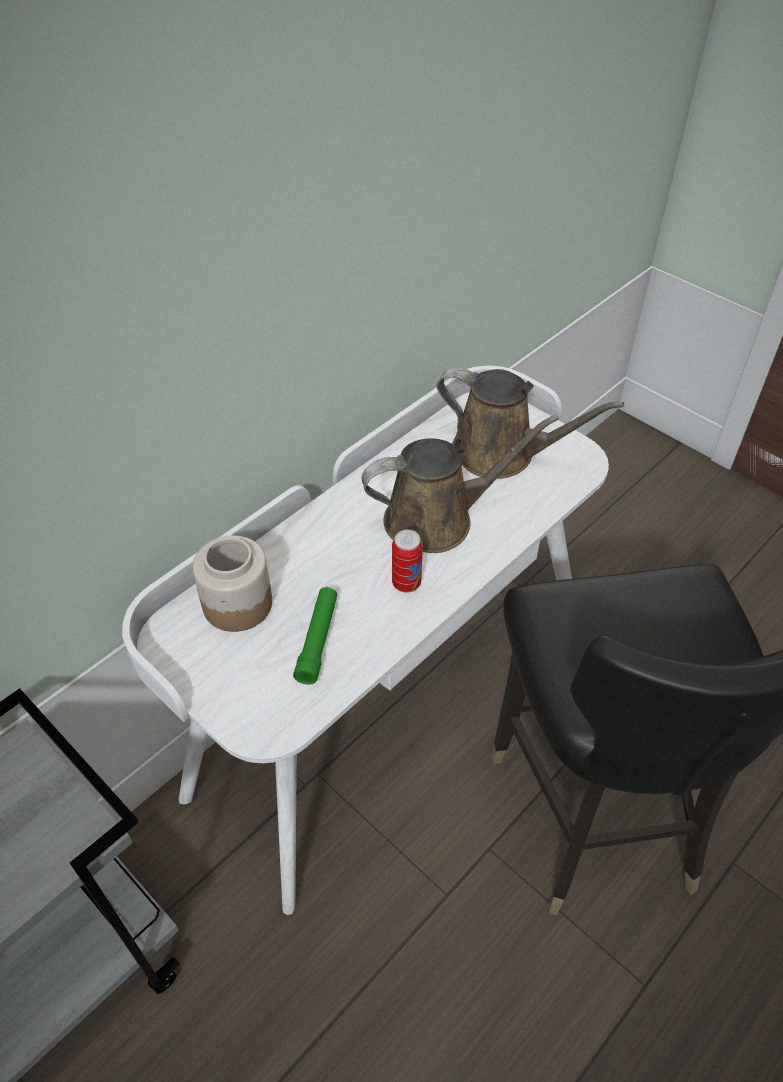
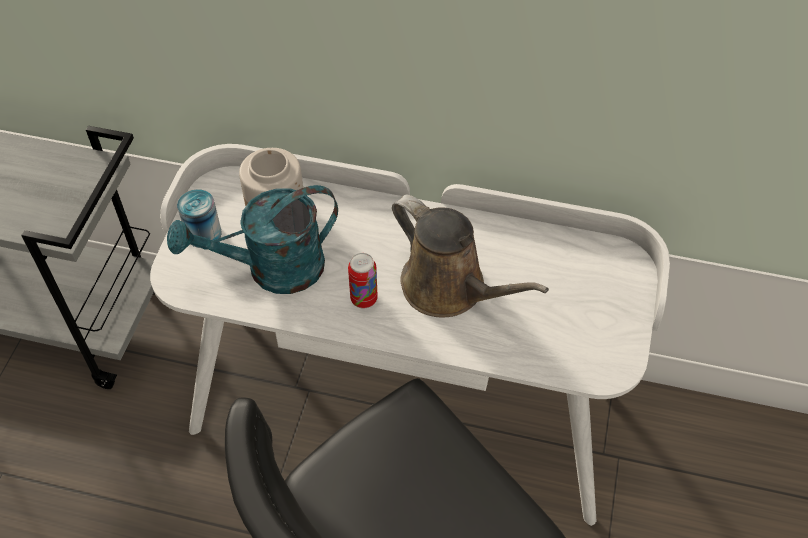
camera: 60 degrees right, 5 degrees up
green flashlight [293,587,337,685] -> turquoise watering can [167,185,338,294]
brown watering can [437,367,624,479] -> none
none -> can [177,189,222,248]

